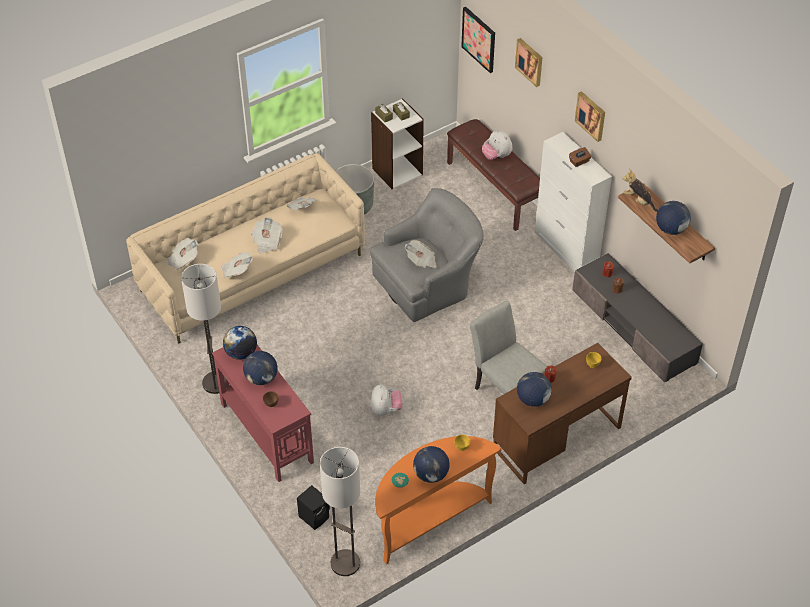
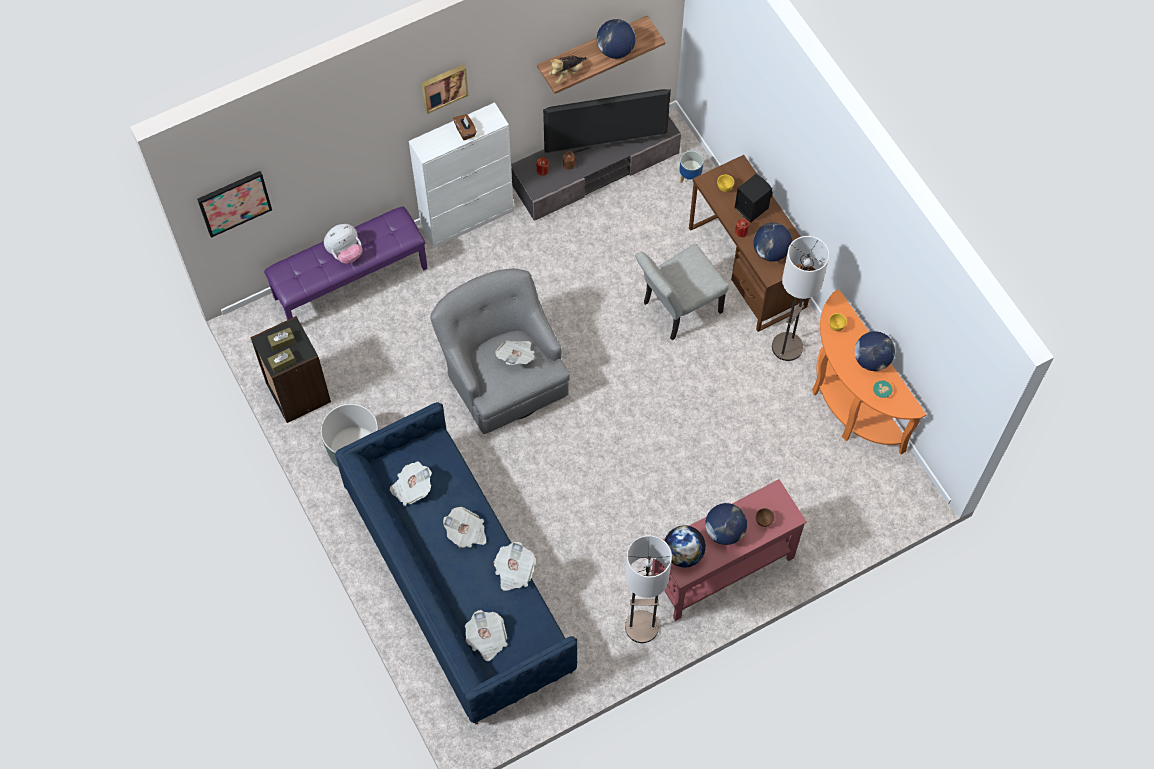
camera: 85 degrees left, 15 degrees up
beige sofa [126,153,365,343] -> blue sofa [335,402,577,725]
black speaker [297,485,330,530] -> black speaker moved to [735,174,773,223]
floor lamp [320,447,360,576] -> floor lamp moved to [772,236,829,361]
plush toy [370,384,402,416] -> none
white bookcase [371,98,424,189] -> black bookcase [250,316,331,423]
brown bench [447,119,540,231] -> purple bench [264,206,428,320]
picture [515,38,542,87] -> none
none -> television [543,89,671,153]
none -> planter [679,151,703,183]

